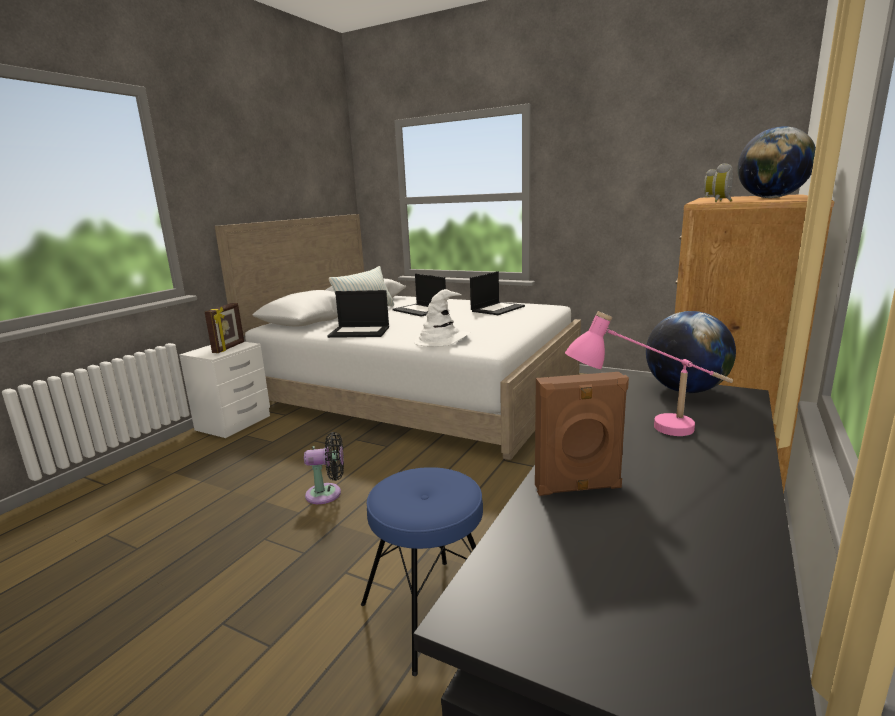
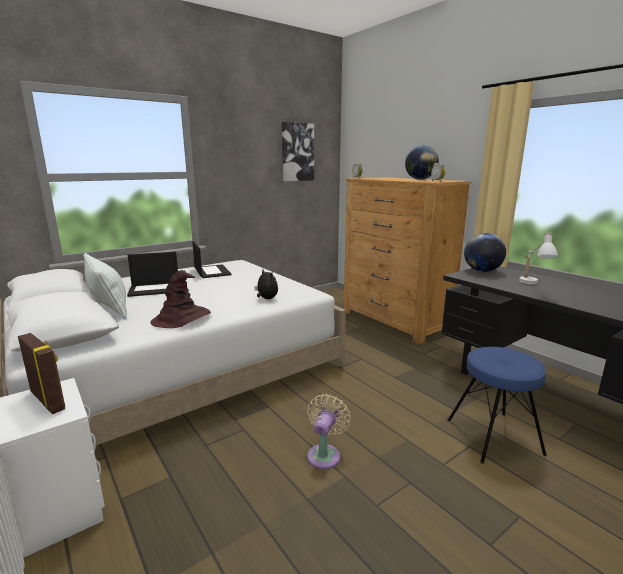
camera: 65 degrees left, 0 degrees up
black fan [304,432,344,504] -> beige fan [307,394,351,469]
laptop [327,290,389,338] -> brown hat [150,270,211,328]
white hat [414,289,470,346] -> plush toy [255,270,278,299]
brown speaker [535,372,629,496] -> none
pink table lamp [565,311,733,436] -> white table lamp [519,232,558,284]
none -> picture [282,122,314,181]

